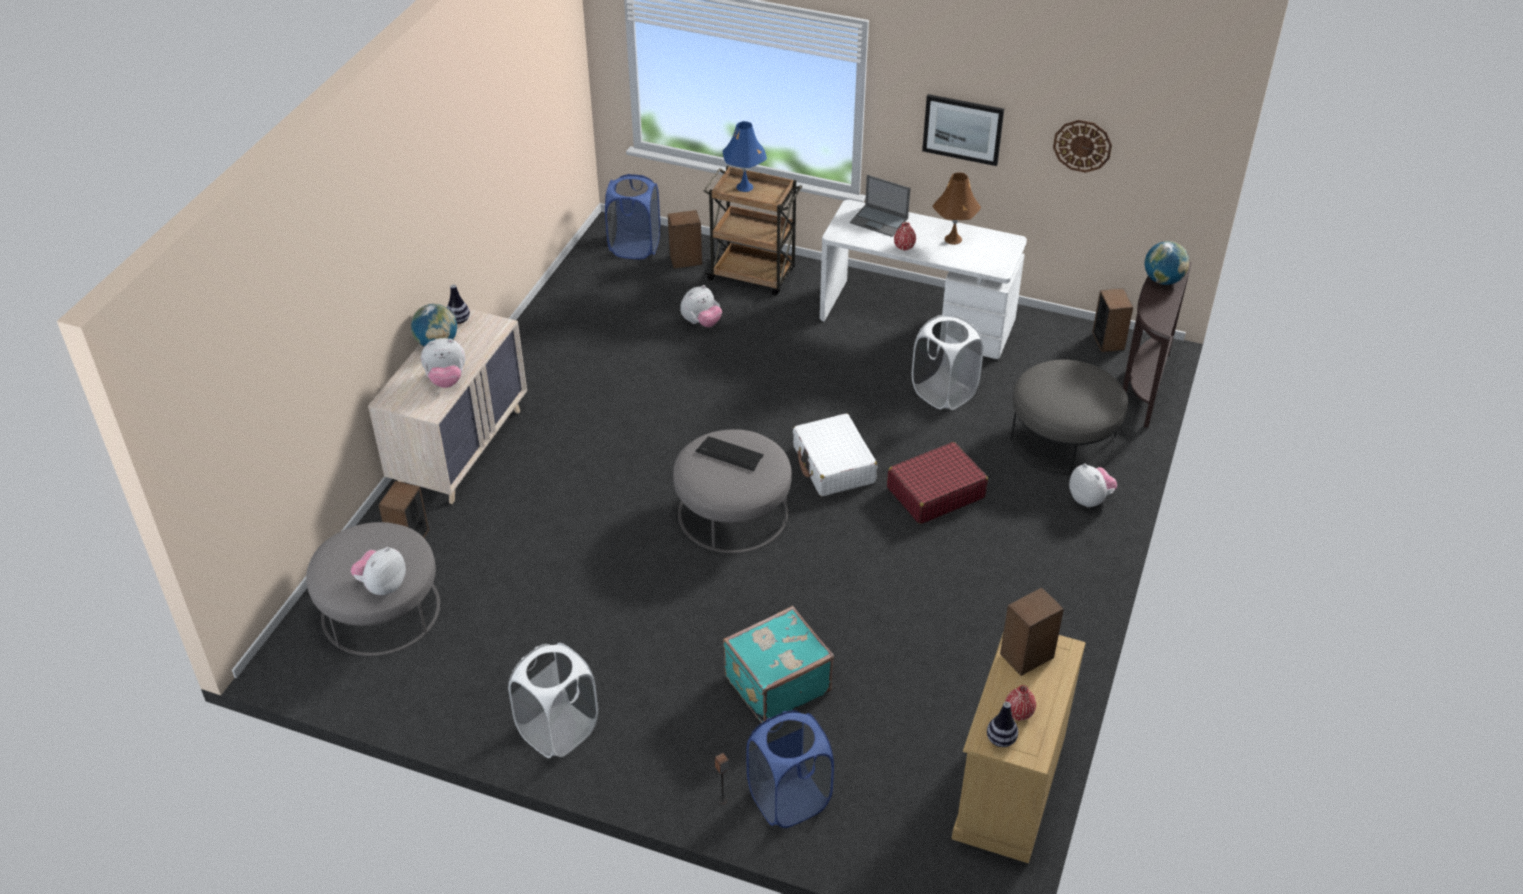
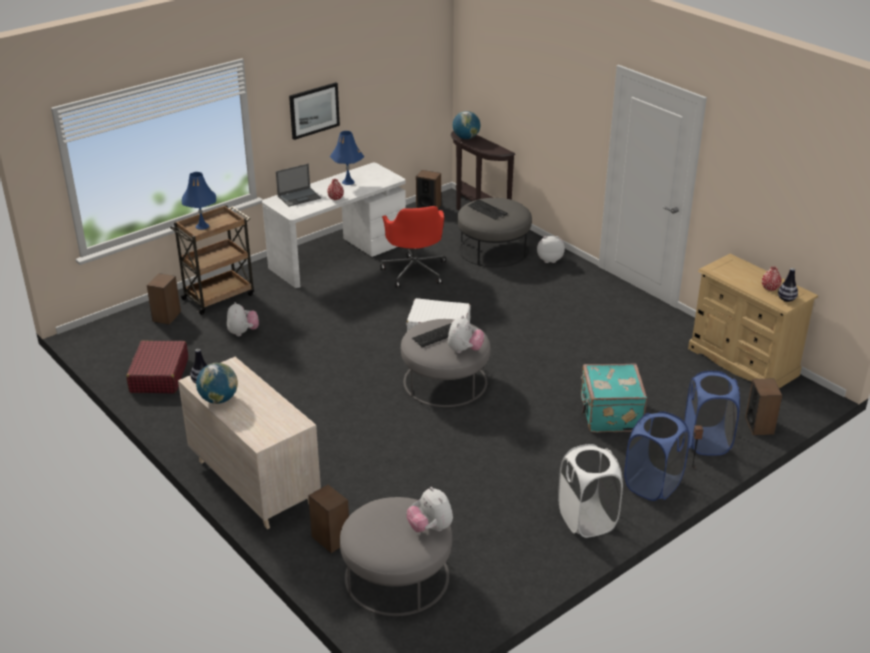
camera: 60 degrees left, 10 degrees down
plush toy [421,338,465,388] -> plush toy moved to [448,315,484,353]
blue laundry basket [605,174,660,259] -> blue laundry basket moved to [624,411,690,501]
red suitcase [887,442,988,524] -> red suitcase moved to [126,341,188,393]
white laundry basket [912,315,983,410] -> red office chair [380,206,446,288]
brown table lamp [932,173,981,245] -> blue table lamp [330,131,364,185]
speaker [1000,587,1064,676] -> speaker moved to [745,378,782,435]
wall clock [1053,120,1112,173] -> none
none -> keyboard [468,199,508,220]

